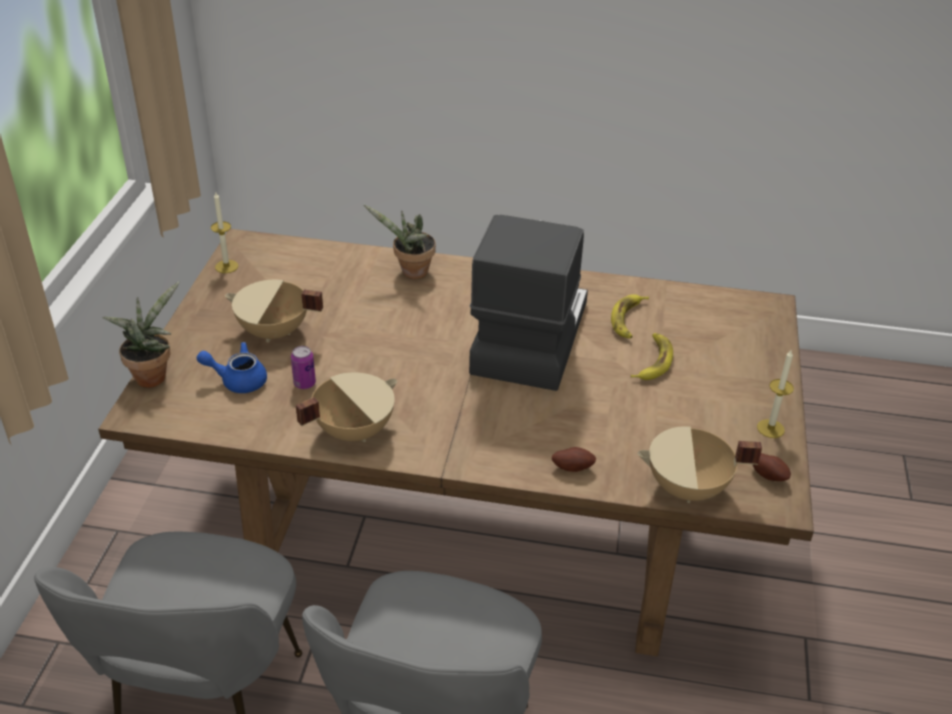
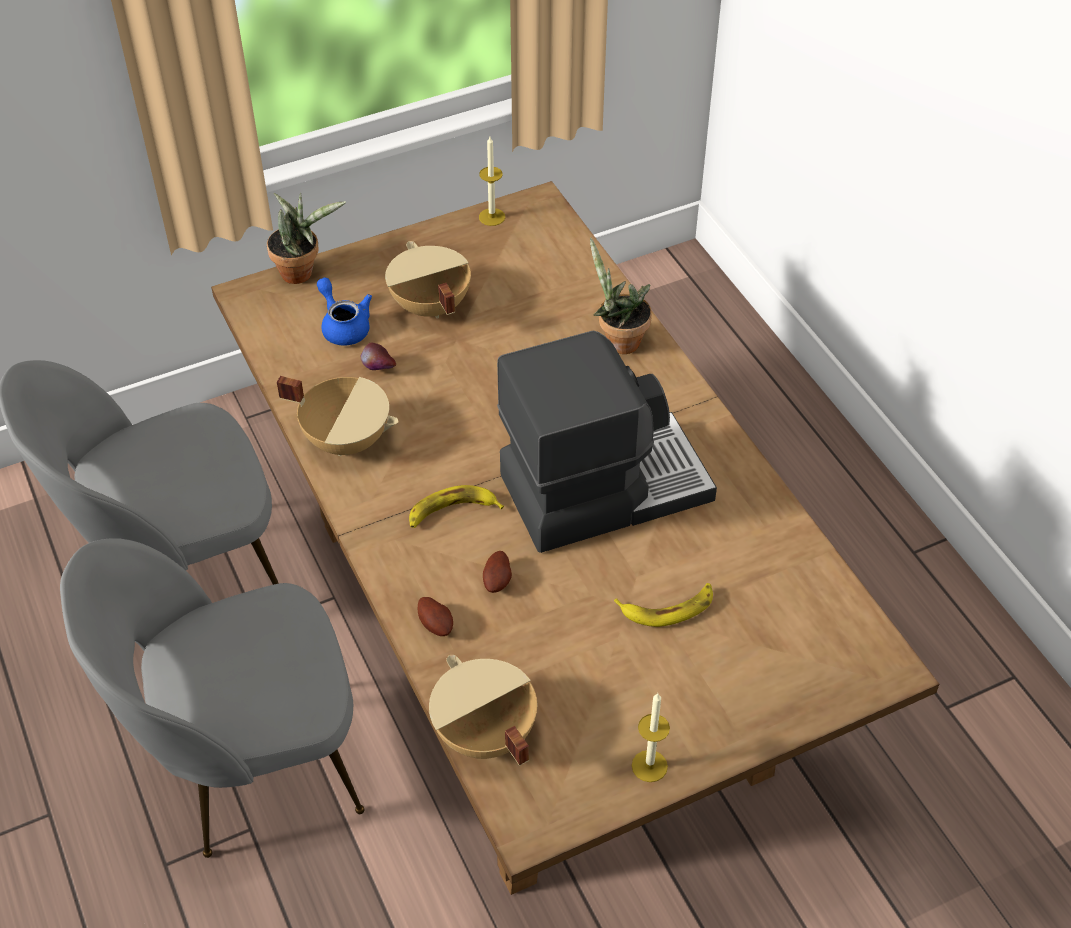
camera: 55 degrees right, 10 degrees up
can [291,346,316,389] -> apple [361,343,396,370]
banana [611,294,649,339] -> banana moved to [409,485,504,528]
potato [752,453,791,481] -> potato moved to [483,551,512,593]

